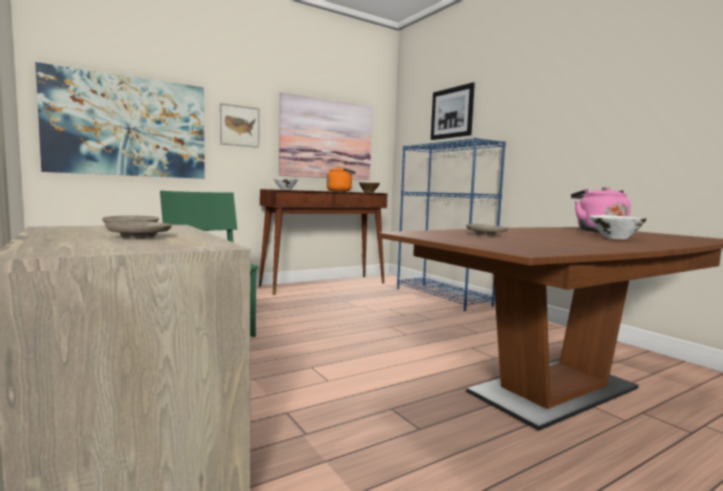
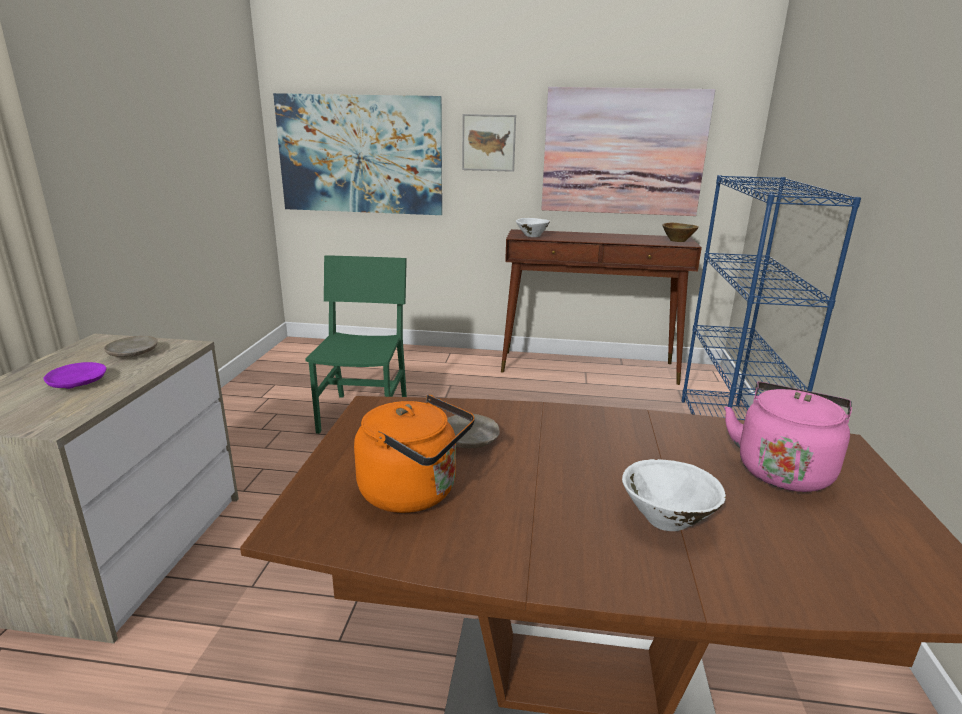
camera: 40 degrees right, 15 degrees up
beige plate [105,221,172,238] -> purple plate [44,362,106,389]
orange kettle [327,166,356,192] -> orange kettle moved to [354,395,475,513]
picture [431,82,475,140] -> none

